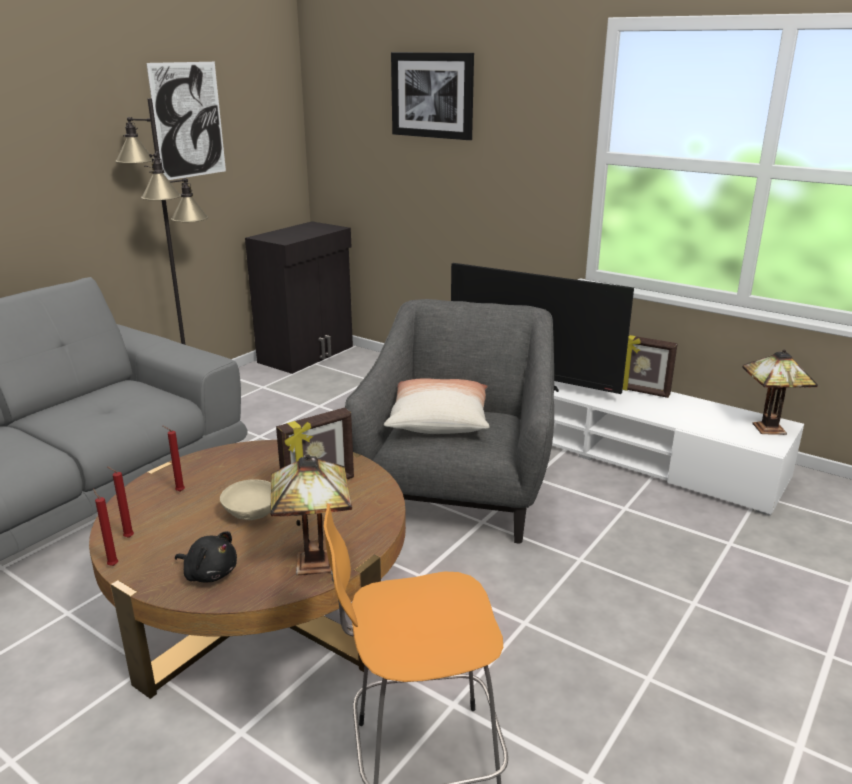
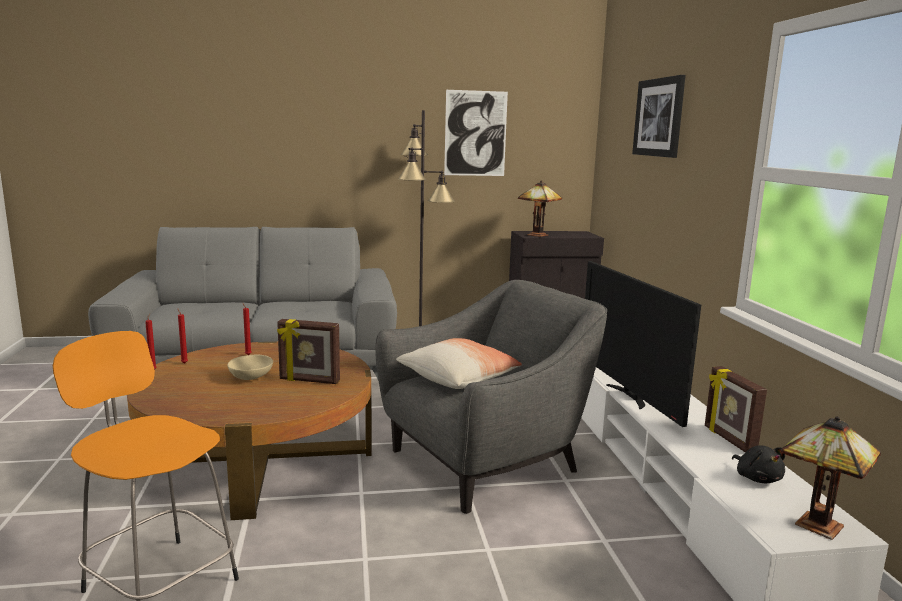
camera: 45 degrees right, 10 degrees down
black plush toy [175,531,237,583] -> black plush toy moved to [732,445,785,483]
table lamp [271,455,352,575] -> table lamp moved to [518,181,562,237]

